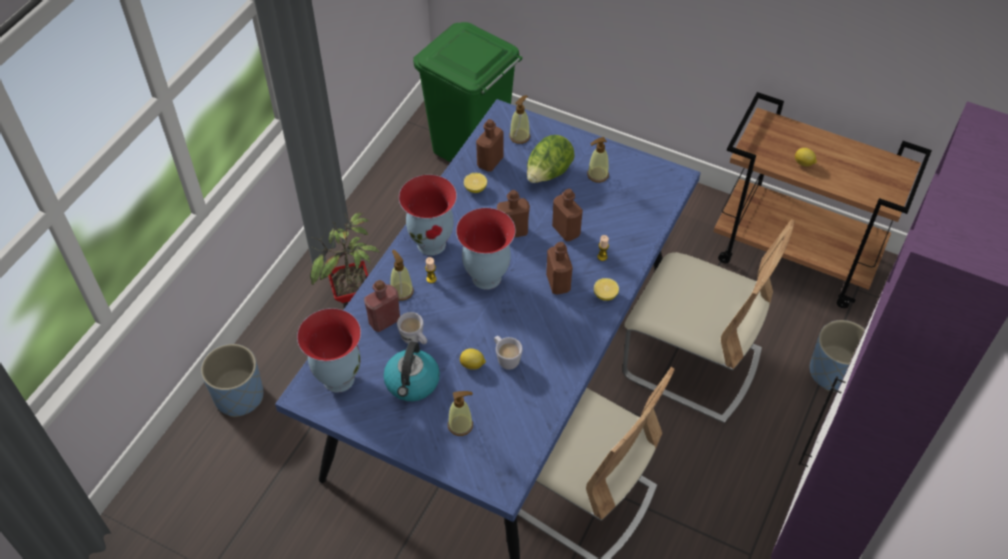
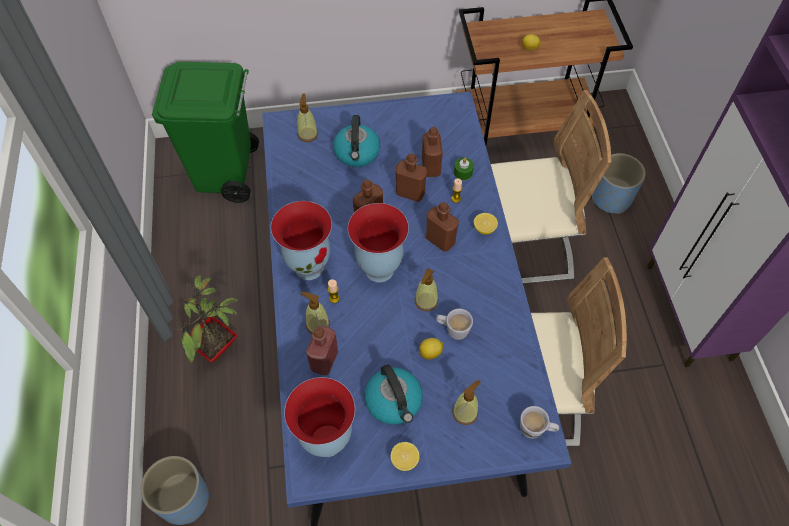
camera: 35 degrees left, 5 degrees up
white mug [397,312,427,345] -> white mug moved to [520,406,559,439]
lemon [464,173,487,193] -> lemon moved to [390,442,420,471]
brown bottle [476,119,504,171] -> brown bottle moved to [422,127,443,177]
lettuce [527,135,575,183] -> kettle [333,115,380,167]
soap dispenser [587,137,609,183] -> soap dispenser moved to [415,268,438,311]
none -> green candle [454,158,474,180]

